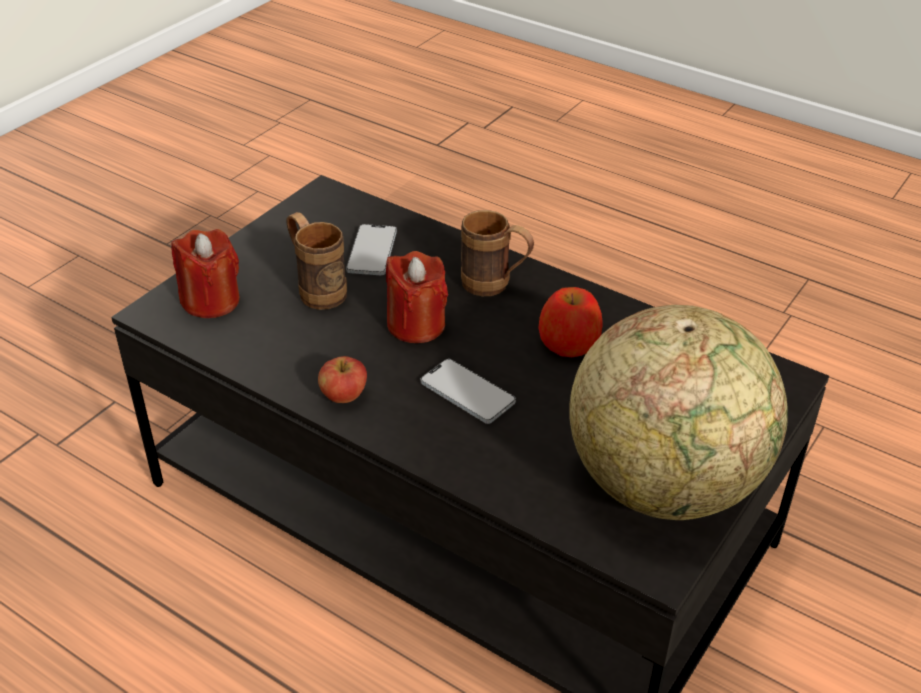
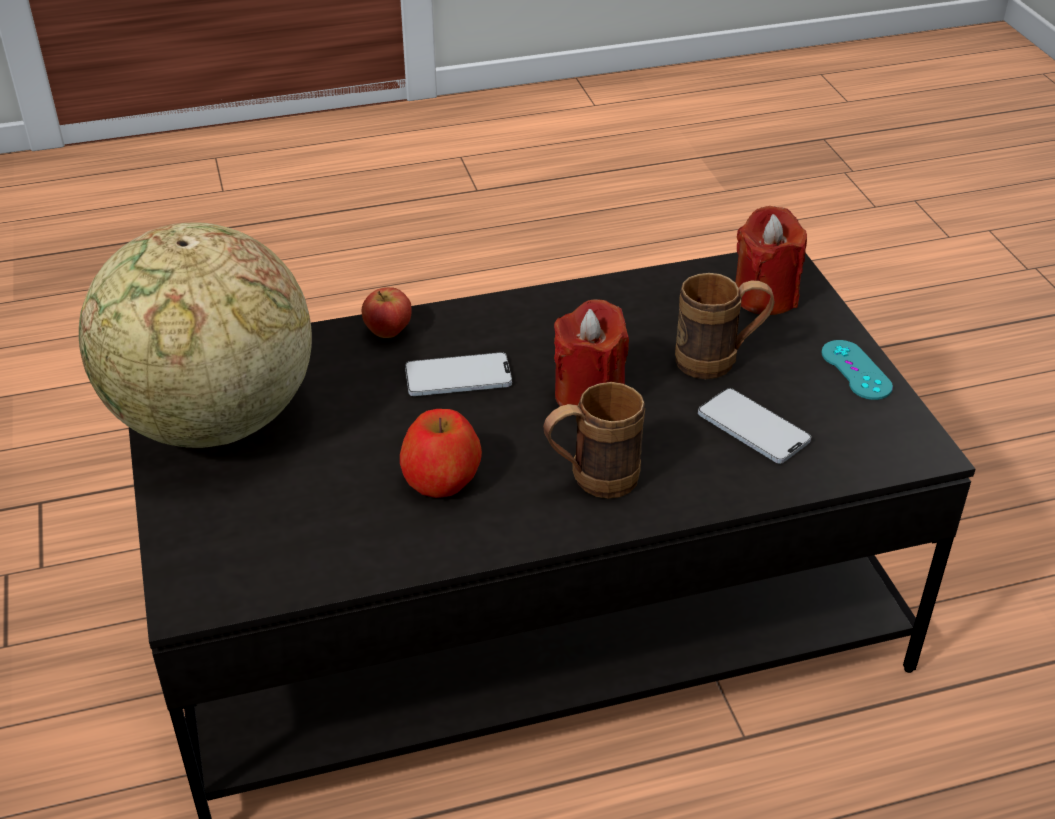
camera: 130 degrees right, 0 degrees up
apple [318,356,367,403] -> apple moved to [362,287,412,338]
none -> turquoise game controller [822,340,893,400]

